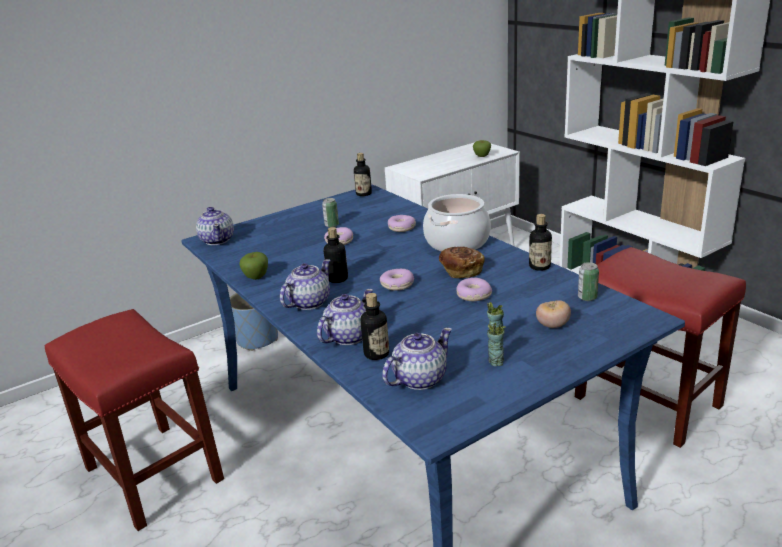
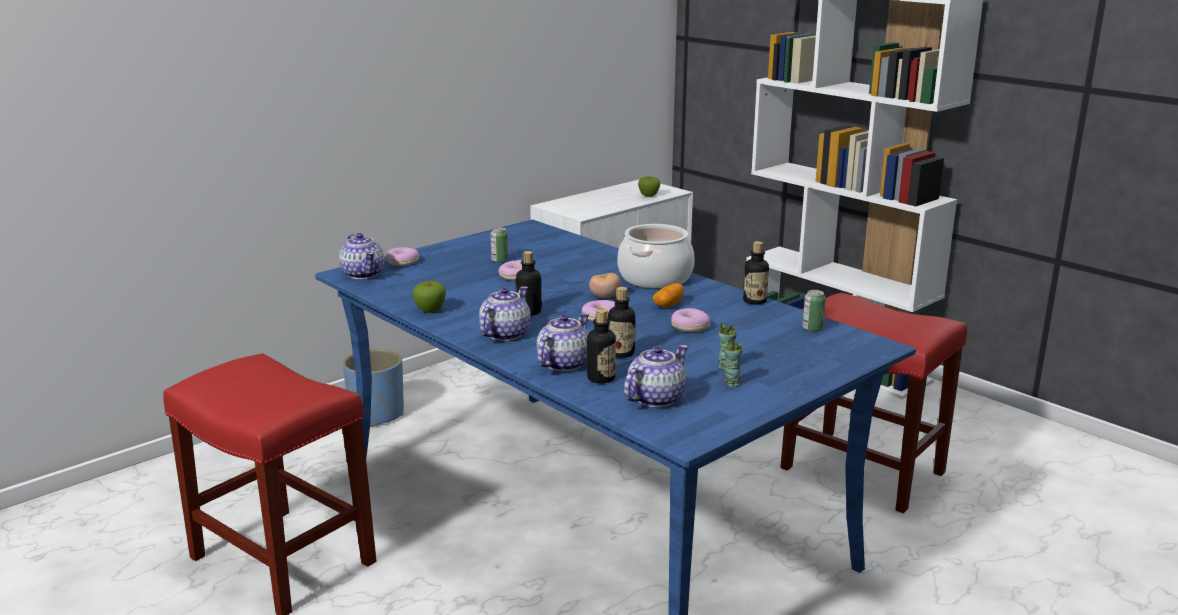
camera: 10 degrees left, 5 degrees down
bottle [354,153,372,196] -> bottle moved to [608,287,635,358]
donut [388,215,416,232] -> donut moved to [386,247,420,266]
bread [439,247,485,278] -> potato [653,283,684,307]
tomato [536,300,571,328] -> tomato moved to [589,273,621,298]

